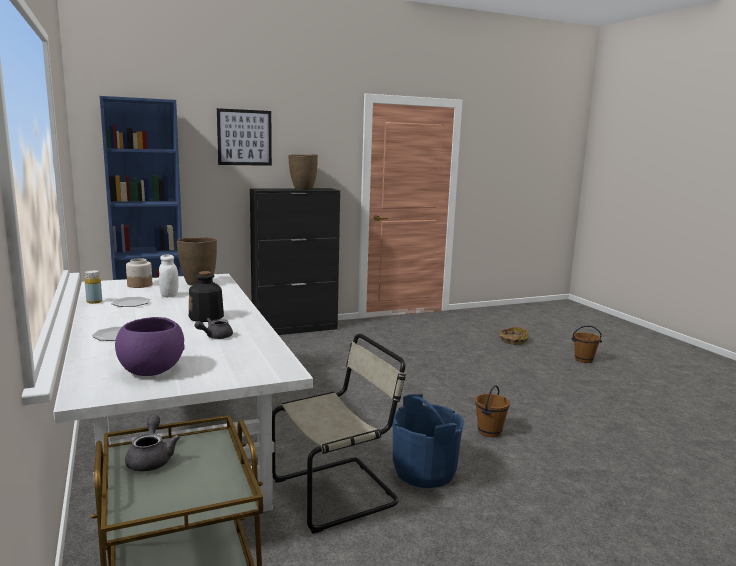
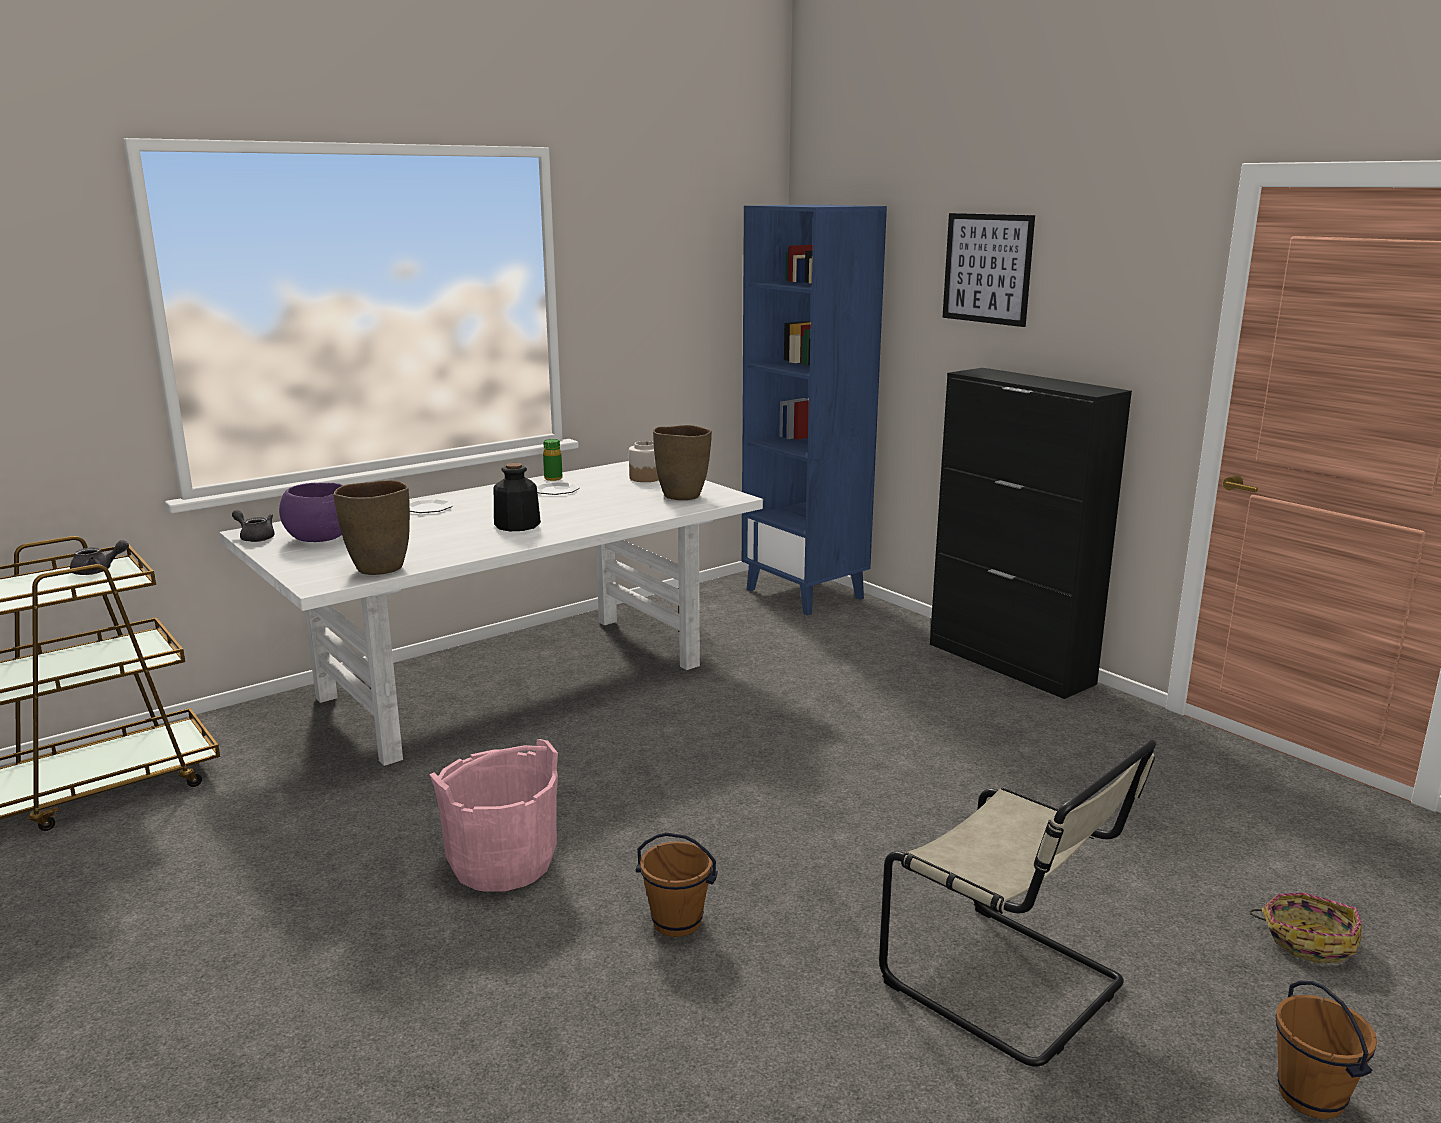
camera: 75 degrees right, 5 degrees up
yellow bottle [85,270,102,304] -> green bottle [543,439,562,481]
white jar [159,255,179,297] -> none
grey teapot [195,318,233,339] -> grey teapot moved to [232,510,275,542]
beige chair [272,334,406,534] -> beige chair moved to [879,739,1157,1067]
brown vase [288,154,318,190] -> brown vase moved to [333,480,410,575]
blue bucket [392,394,464,488] -> pink bucket [429,739,558,892]

